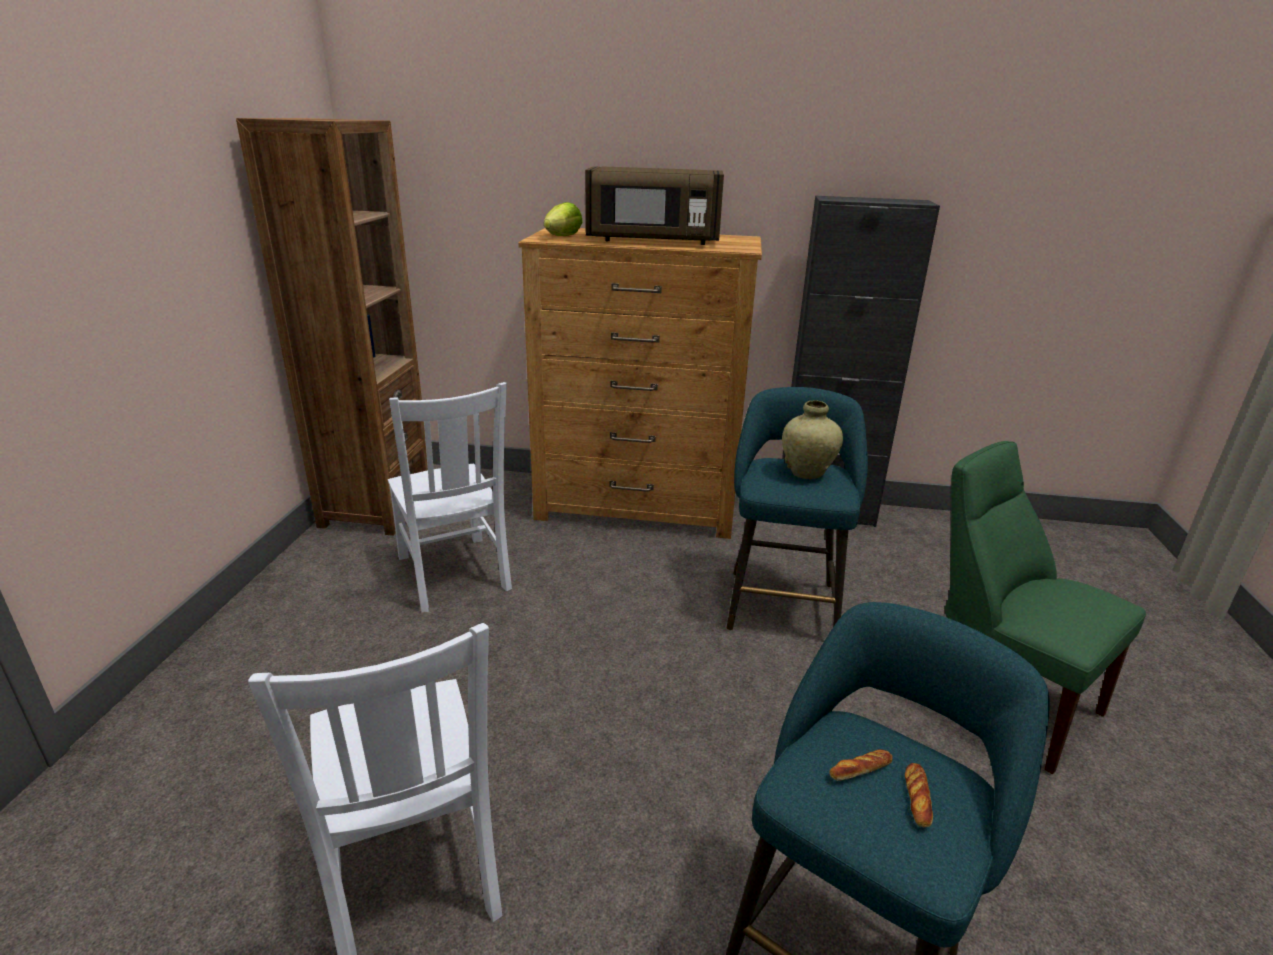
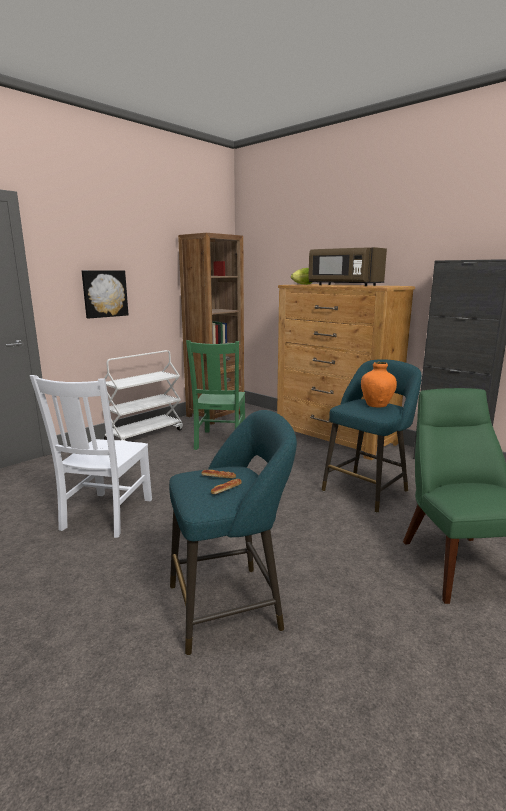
camera: 35 degrees right, 10 degrees down
white chair [388,382,512,612] -> green chair [186,340,245,450]
beige vase [782,400,843,479] -> orange vase [361,362,397,407]
none -> picture [82,270,129,319]
none -> white cart [104,350,183,441]

